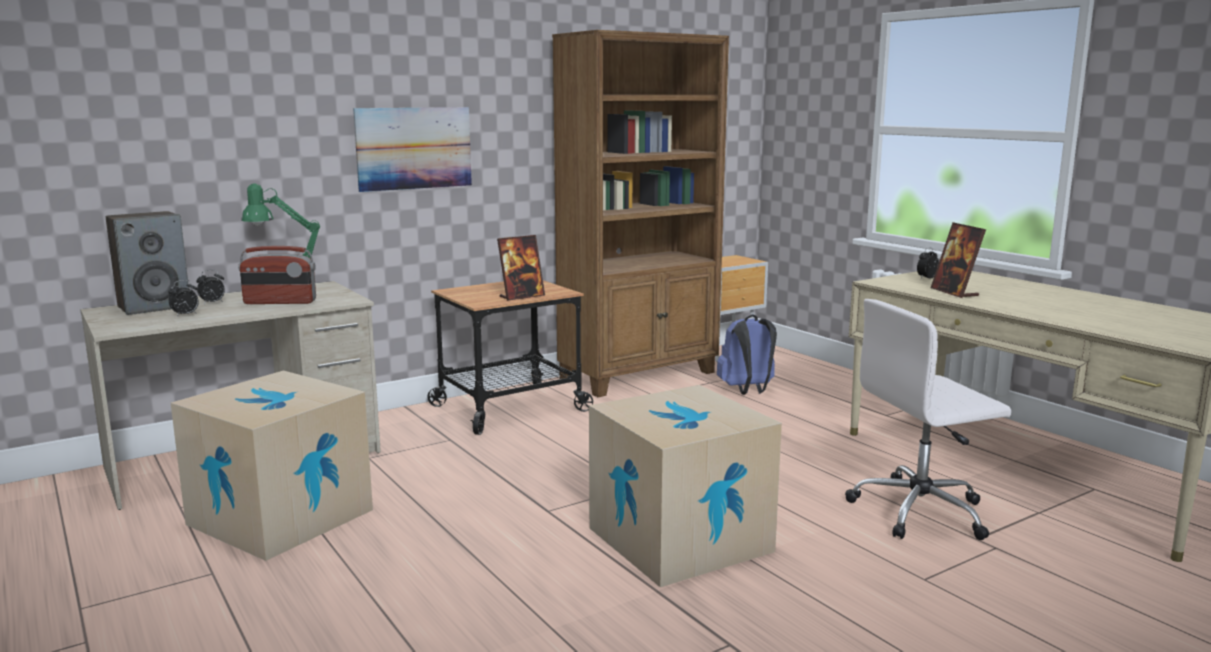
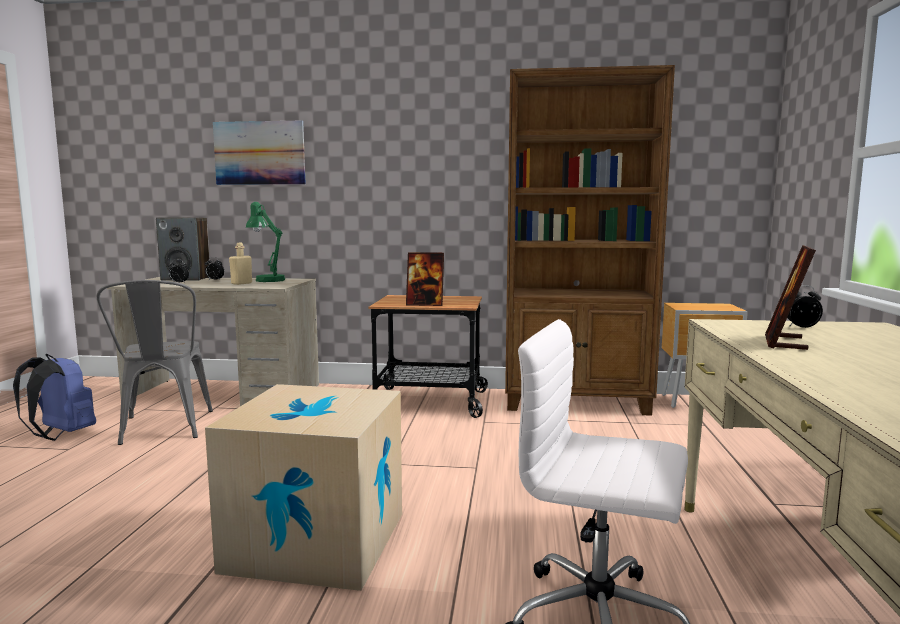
camera: 40 degrees right, 5 degrees down
cardboard box [171,370,373,561] -> grey chair [97,280,213,445]
radio [238,246,316,304] -> beige bottle [229,243,252,285]
picture [353,107,472,192] -> picture moved to [213,121,306,185]
blue backpack [717,314,777,395] -> blue backpack moved to [13,354,96,441]

